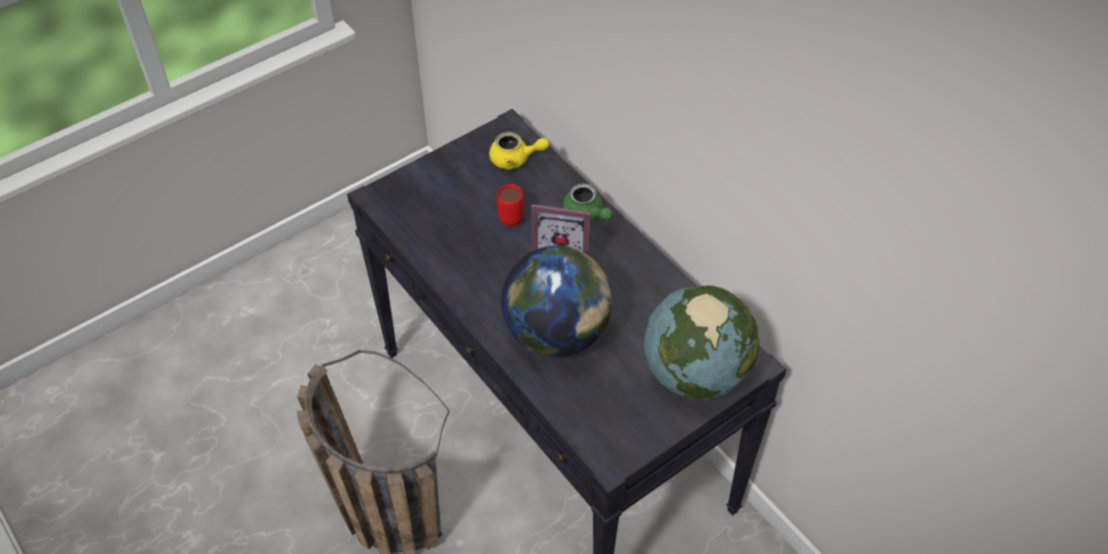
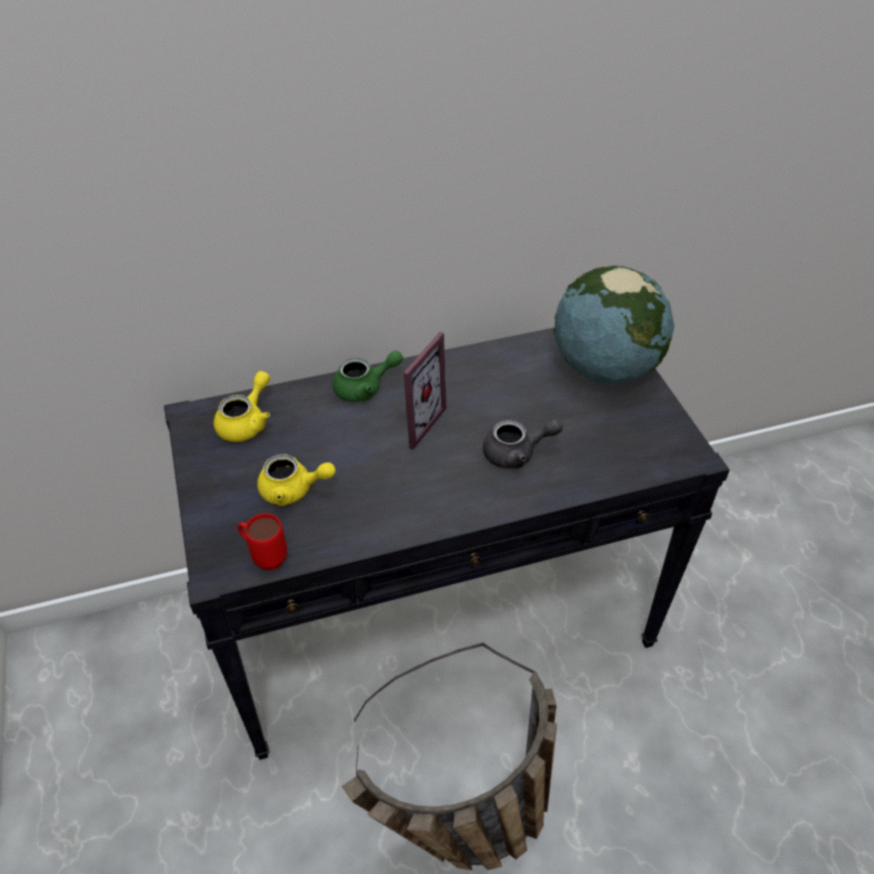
camera: 70 degrees left, 5 degrees down
red mug [497,183,524,227] -> red mug moved to [238,513,287,570]
globe [501,245,613,357] -> grey teapot [483,419,563,469]
none -> yellow teapot [257,454,336,506]

